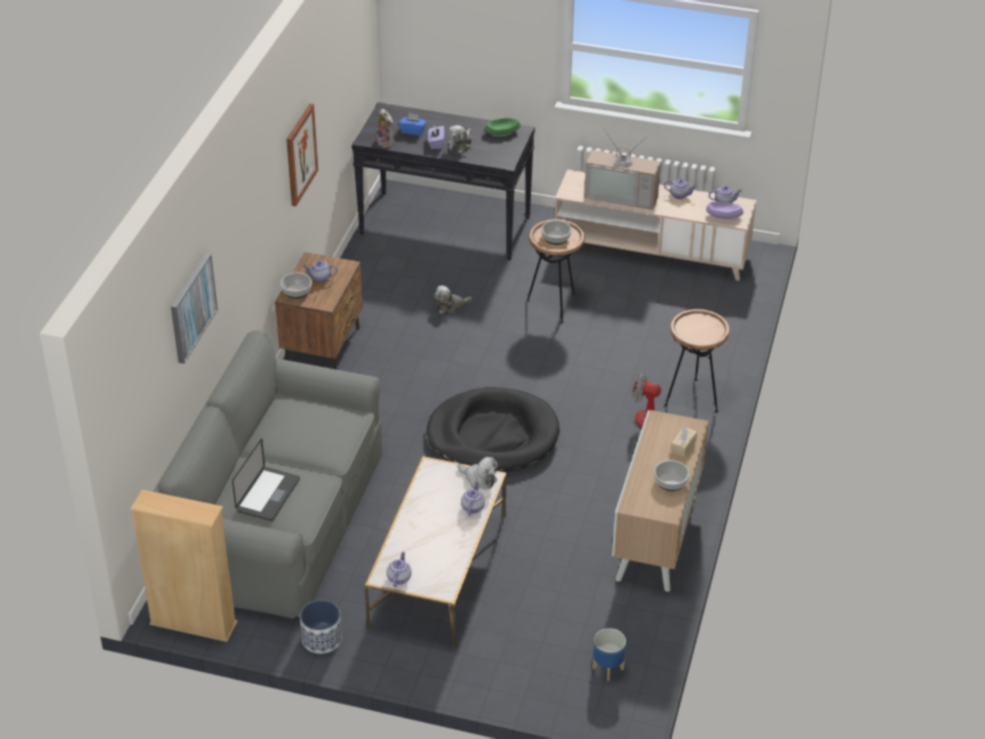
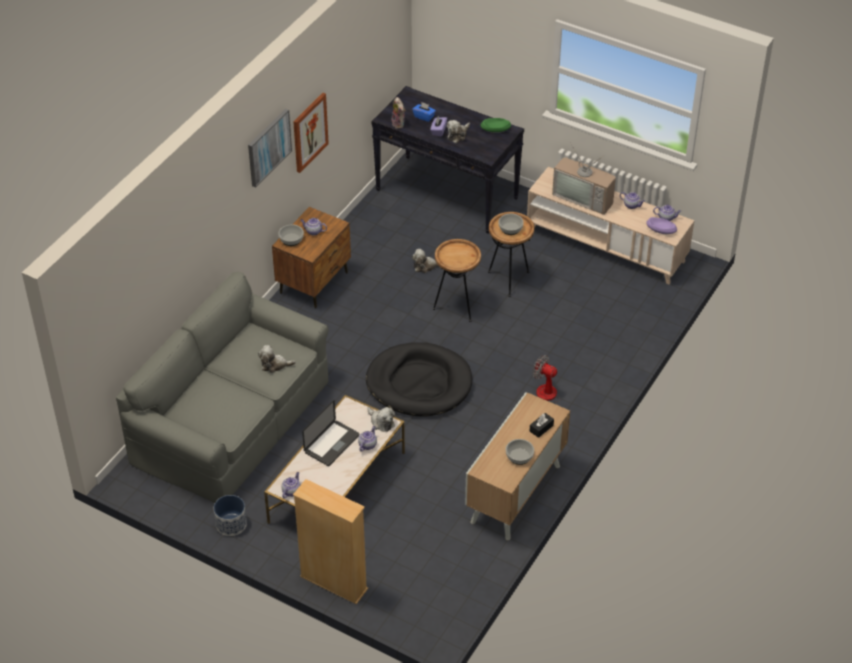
camera: 15 degrees right, 5 degrees up
beige bookcase [130,490,238,642] -> beige bookcase moved to [293,479,368,604]
picture [171,254,218,364] -> picture moved to [248,109,292,188]
laptop [232,438,300,521] -> laptop moved to [302,400,359,466]
planter [592,628,626,681] -> none
brown side table [665,309,730,413] -> brown side table moved to [433,239,481,322]
beige tissue box [671,427,697,457] -> black tissue box [530,413,554,438]
none -> plush toy [258,345,296,373]

